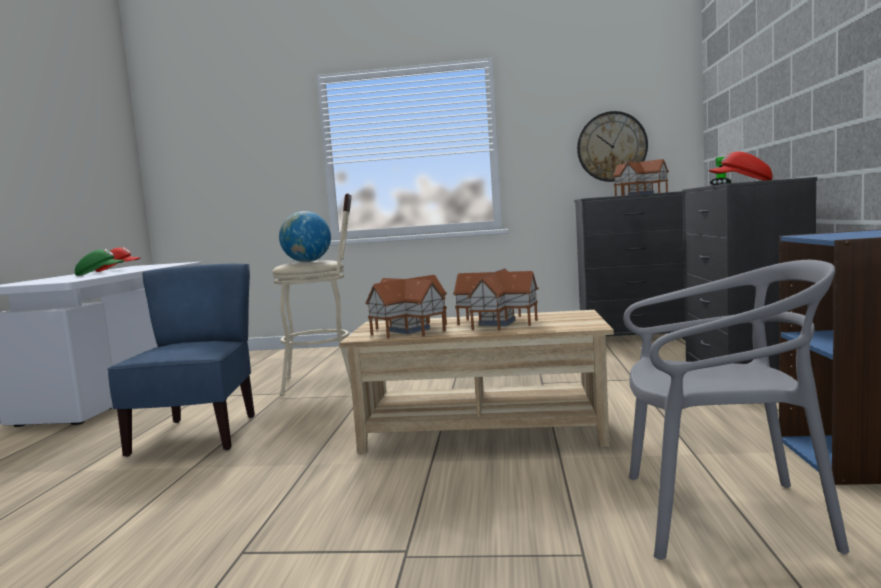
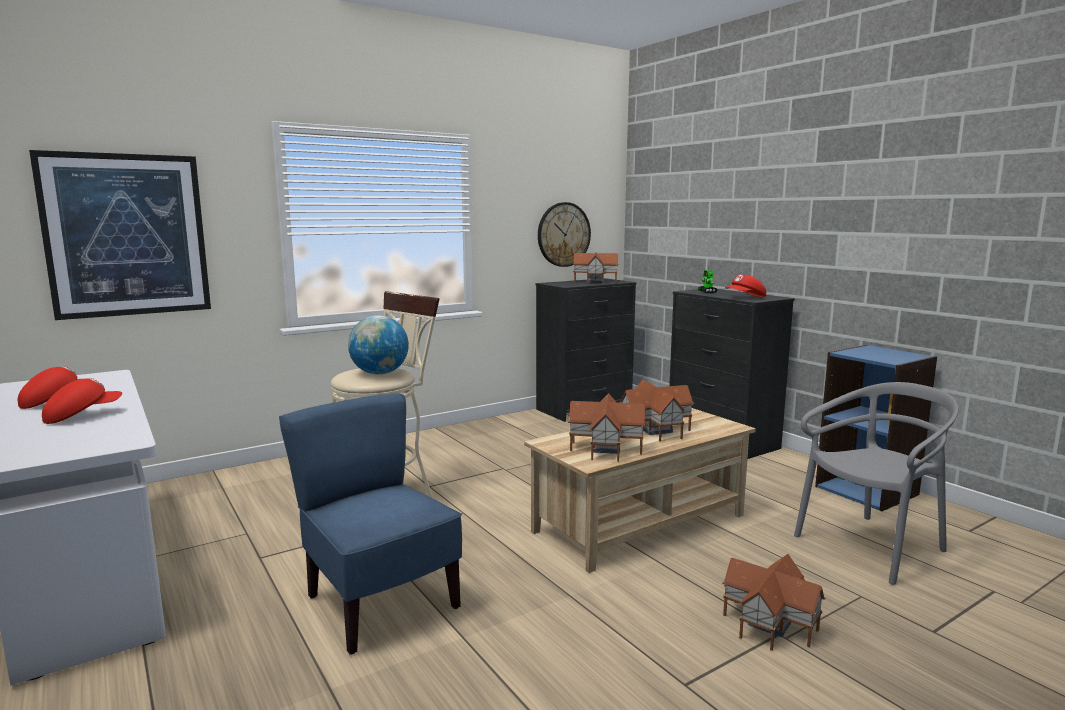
camera: 40 degrees left, 5 degrees up
green cap [75,249,125,276] -> red cap [42,378,122,424]
none -> picture [29,150,211,320]
none -> toy house [722,554,825,651]

